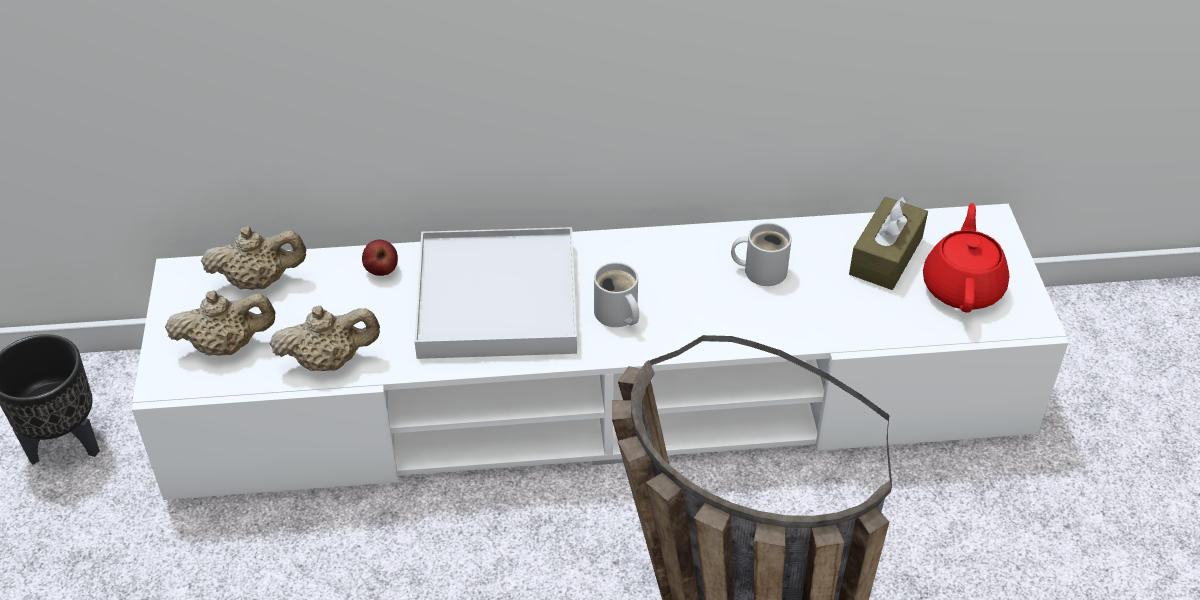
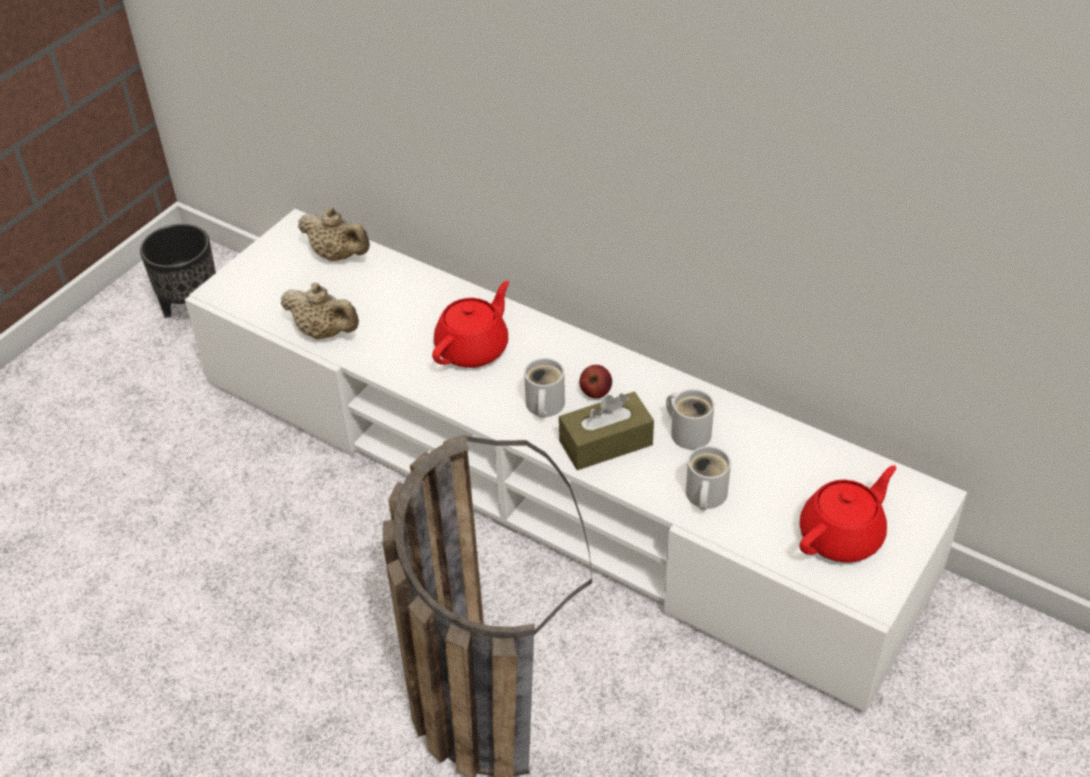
camera: 40 degrees right, 0 degrees up
beige teapot [165,290,276,355] -> none
apple [362,240,398,276] -> apple moved to [579,365,612,399]
white tray [414,227,577,359] -> red teapot [432,281,509,368]
brown tissue box [849,196,928,290] -> brown tissue box moved to [559,392,654,470]
none -> white mug [686,446,731,510]

